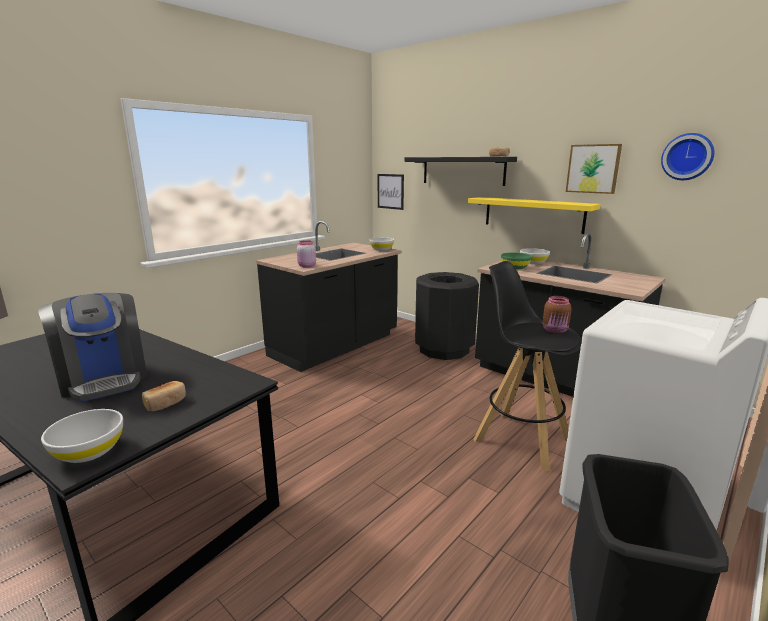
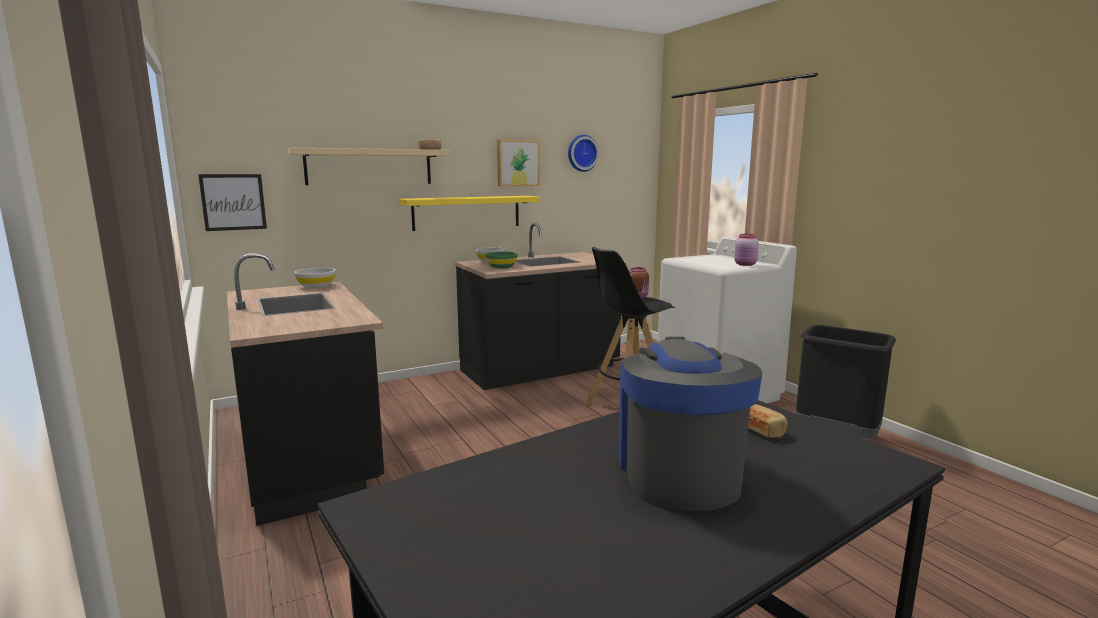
camera: 70 degrees left, 5 degrees down
coffee machine [38,293,147,402] -> coffee machine turned 75 degrees counterclockwise [618,337,762,511]
white bowl [41,409,123,463] -> none
pink jar [297,240,316,268] -> pink jar moved to [734,234,759,266]
black shelf [404,157,517,186] -> beige shelf [287,148,450,185]
black trash can [415,272,479,360] -> none

